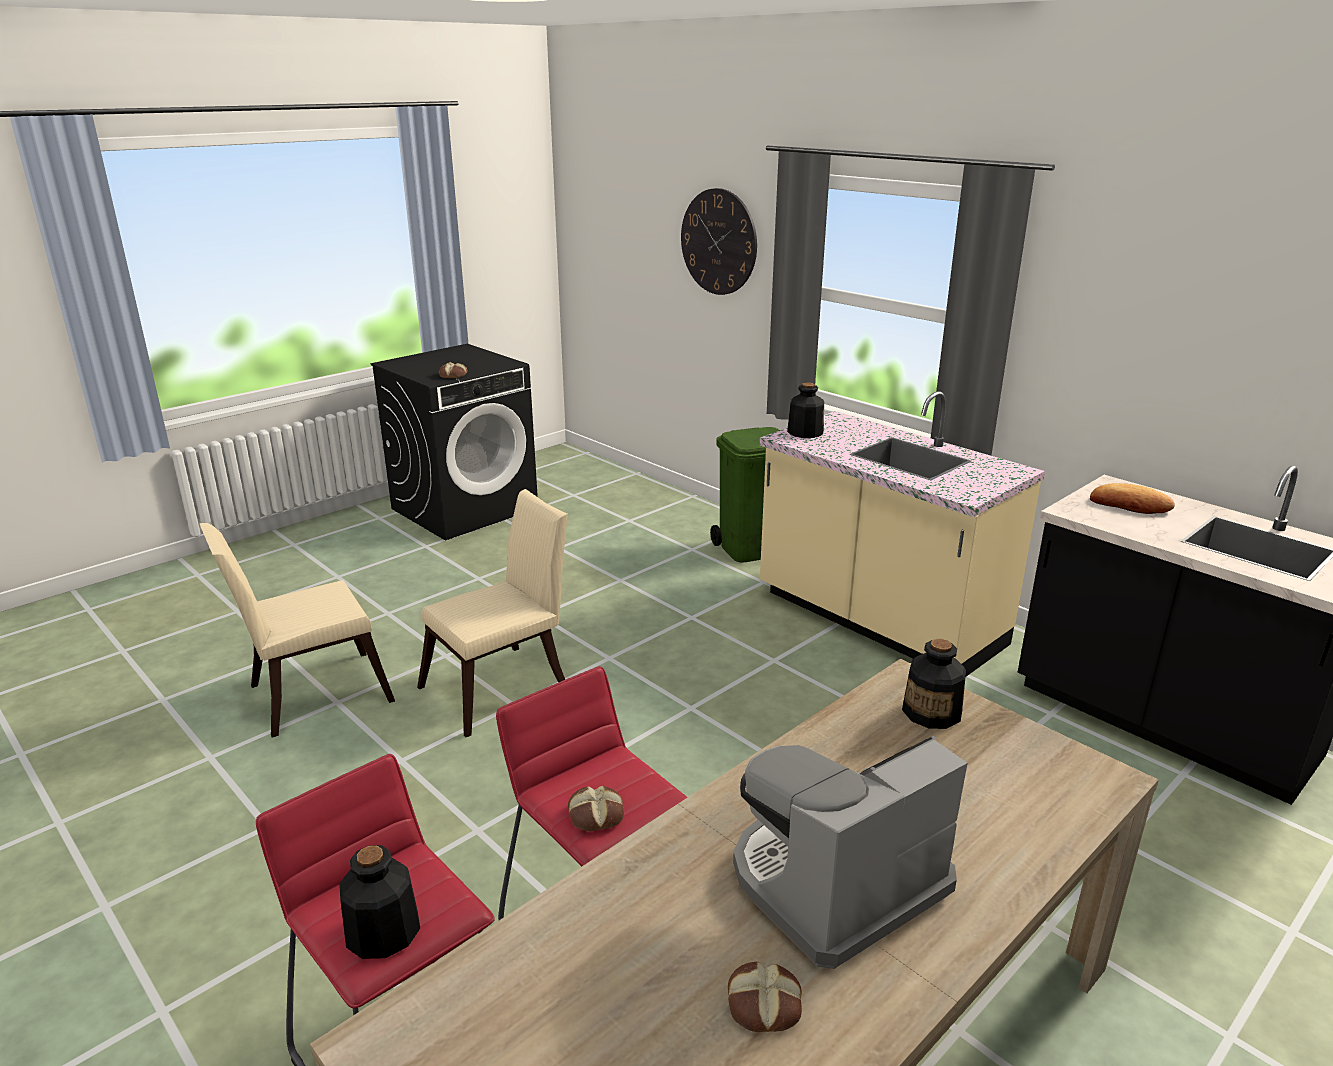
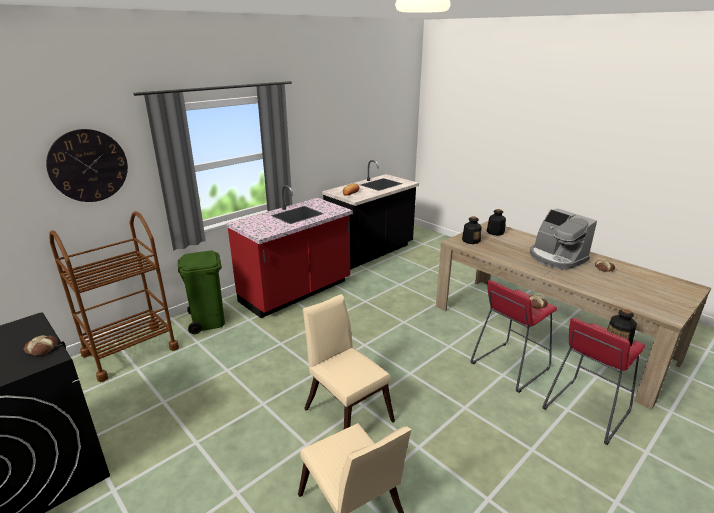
camera: 90 degrees left, 0 degrees up
beige counter [760,391,1045,676] -> red counter [226,185,353,318]
bottle [787,382,824,438] -> bottle moved to [487,209,506,236]
none -> brown cart [49,211,179,382]

